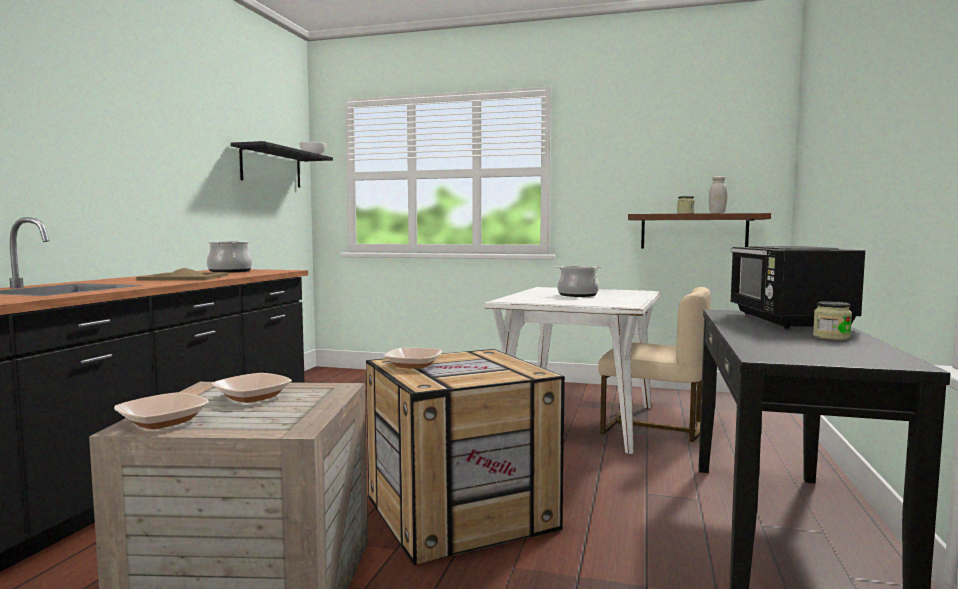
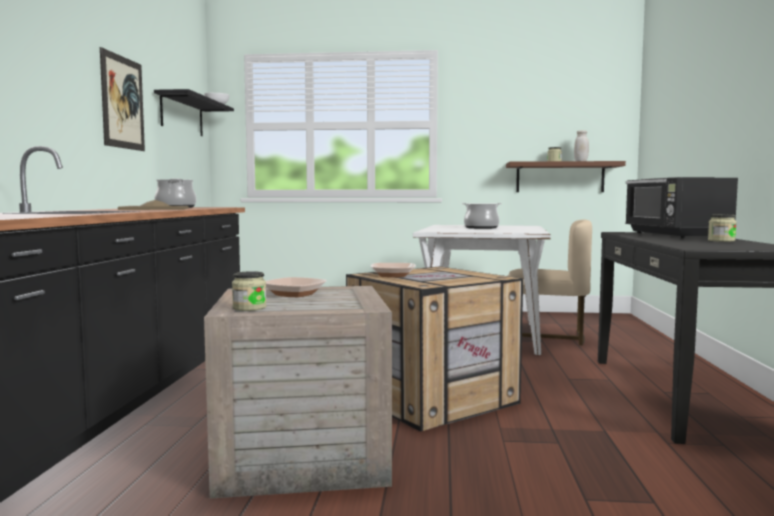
camera: 10 degrees left, 0 degrees up
bowl [114,392,209,429] -> jar [232,271,267,311]
none -> picture [100,47,145,151]

